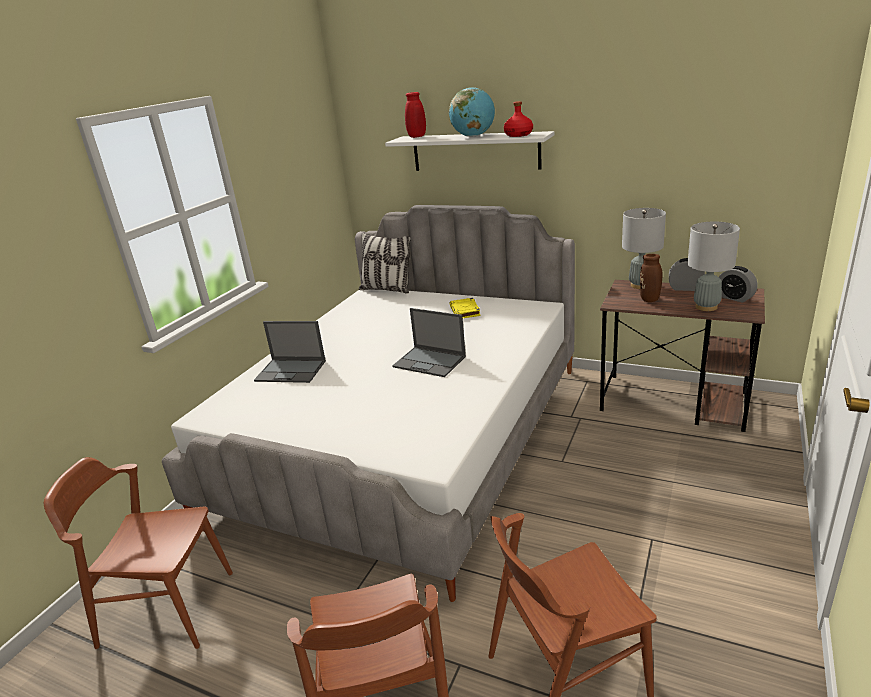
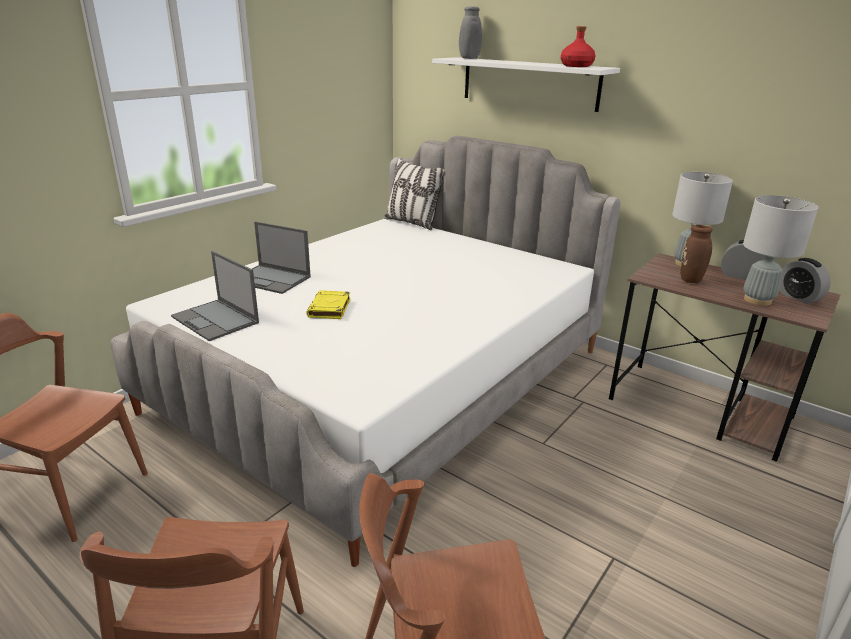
camera: 10 degrees right, 0 degrees up
laptop [392,308,466,377] -> laptop moved to [171,251,259,341]
red vase [405,92,426,138] -> grey vase [459,6,482,59]
globe [449,87,495,137] -> none
yellow book [450,298,480,318] -> yellow book moved to [306,290,350,319]

